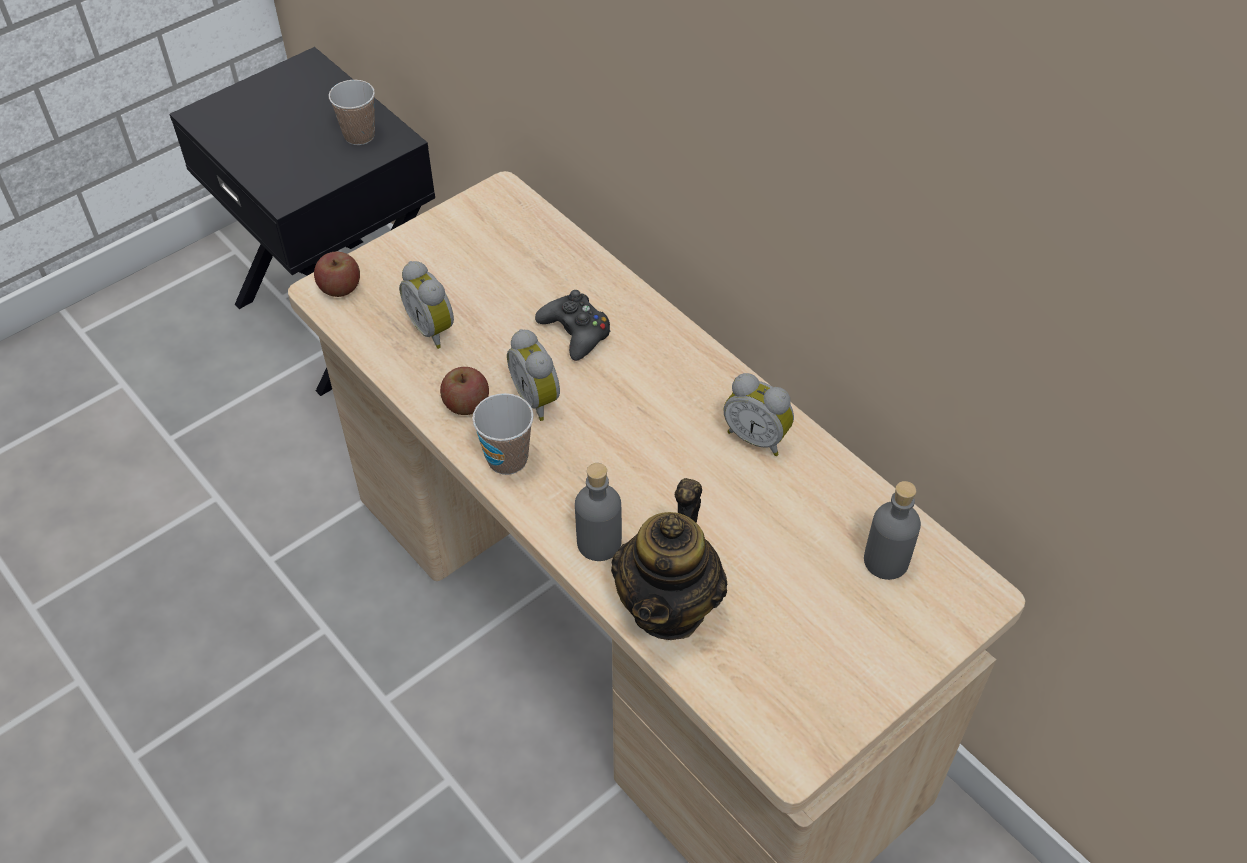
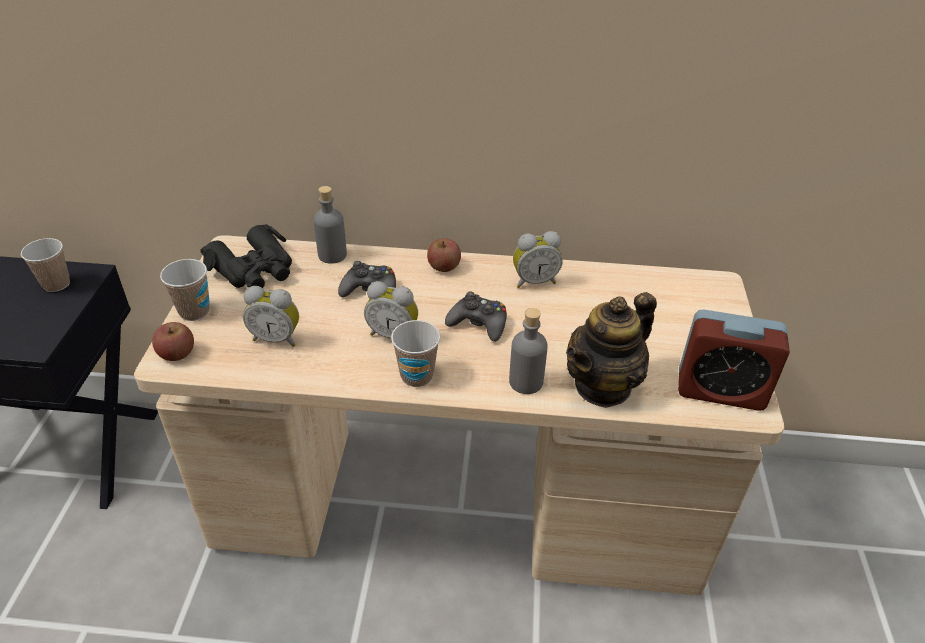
camera: 45 degrees left, 10 degrees down
apple [440,367,489,415] -> apple moved to [427,238,461,272]
teapot [611,478,728,640] -> teapot turned 75 degrees clockwise [566,292,657,408]
grey bottle [864,481,921,580] -> grey bottle moved to [313,186,347,264]
none -> cup [160,259,210,321]
none -> black binoculars [200,224,292,288]
none -> black game controller [445,292,507,342]
none -> alarm clock [678,309,790,411]

